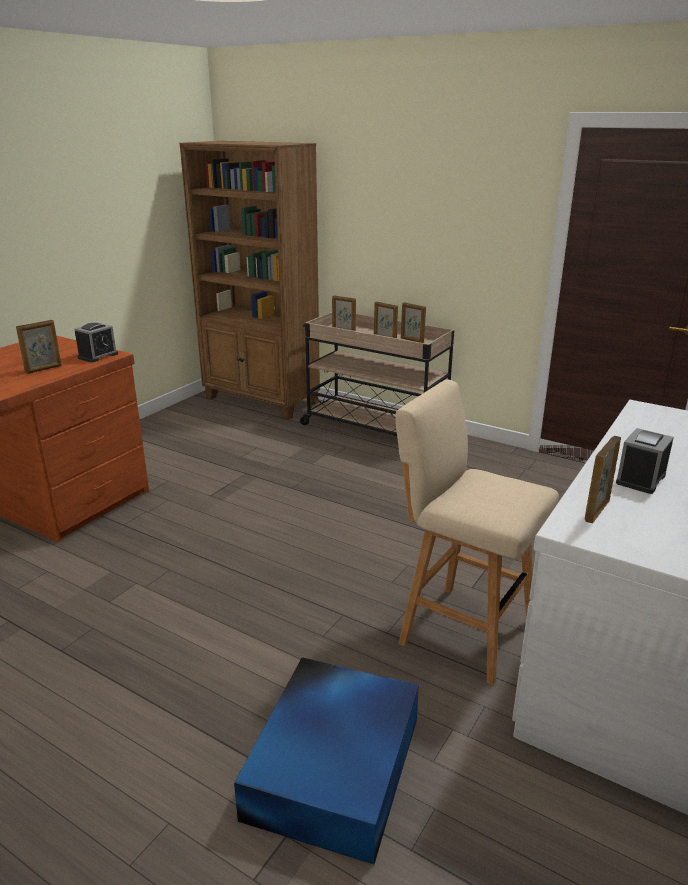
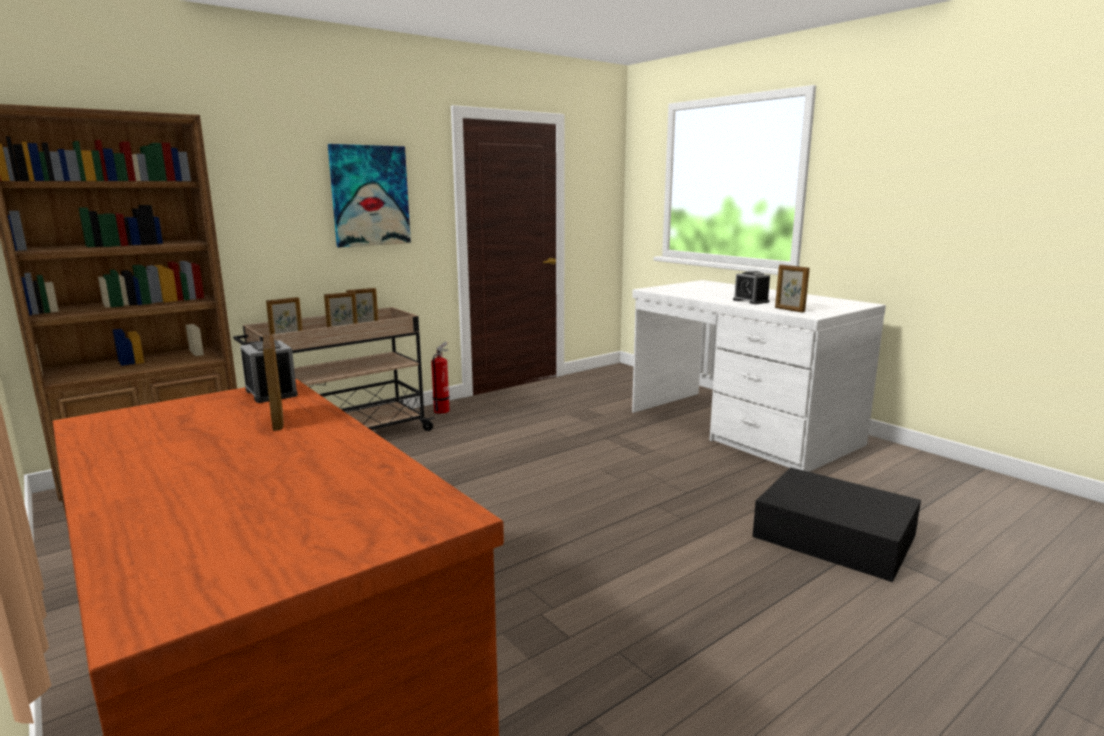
camera: 70 degrees left, 10 degrees down
blue storage box [234,657,419,864] -> black storage box [752,467,921,582]
beige stool [395,380,559,686] -> none
none -> picture [328,144,411,247]
none -> fire extinguisher [431,342,450,414]

